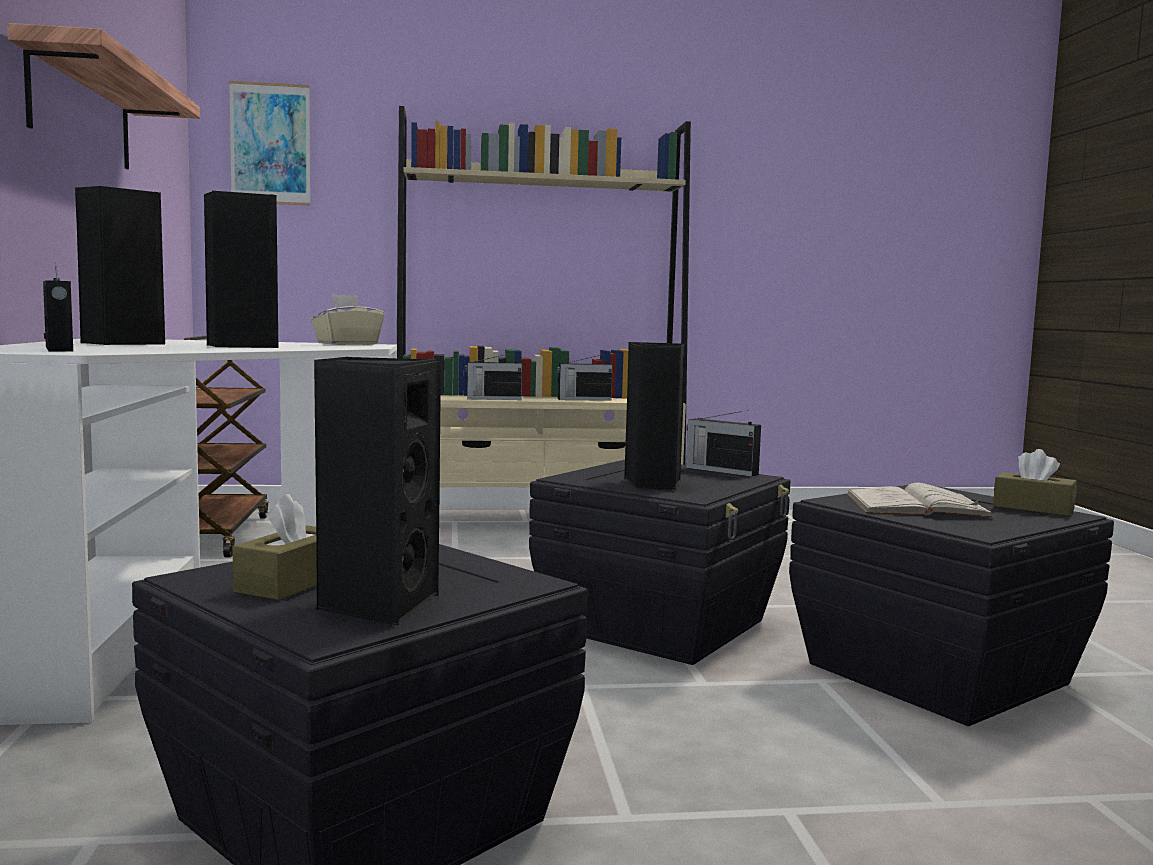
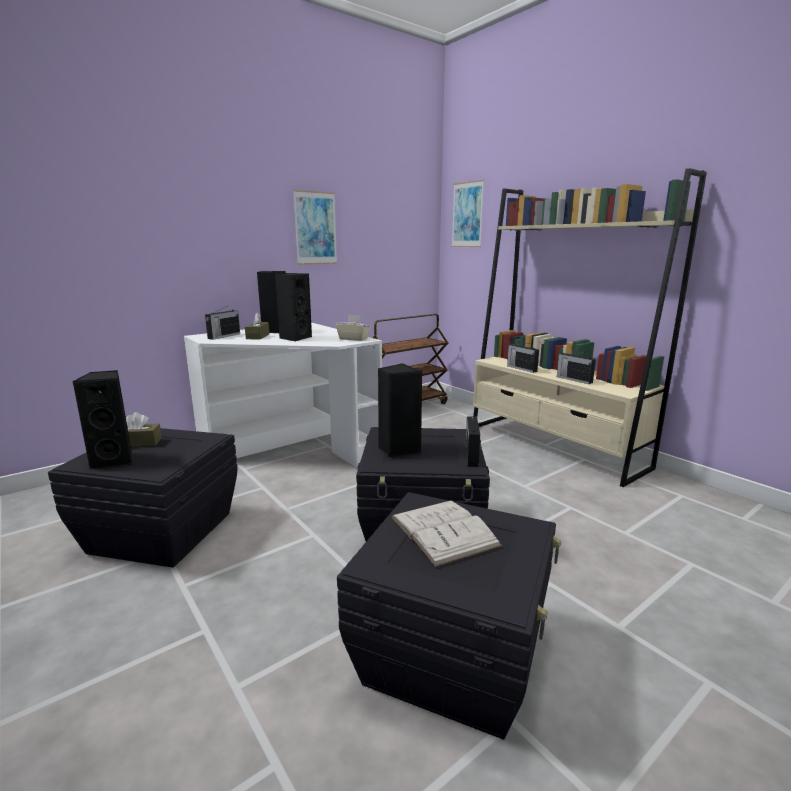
camera: 60 degrees right, 10 degrees up
shelf [7,23,200,169] -> picture [293,190,337,265]
brown tissue box [993,449,1077,516] -> brown tissue box moved to [245,312,270,339]

